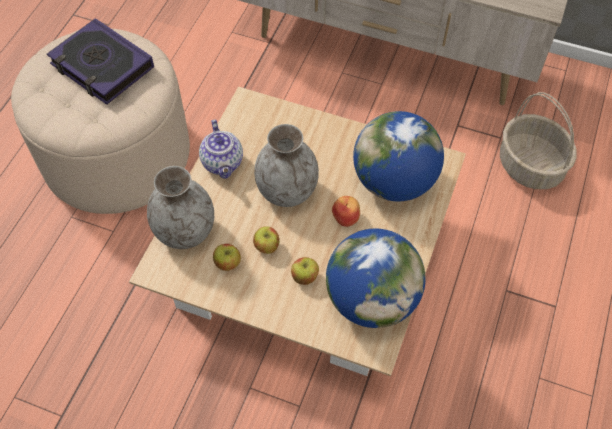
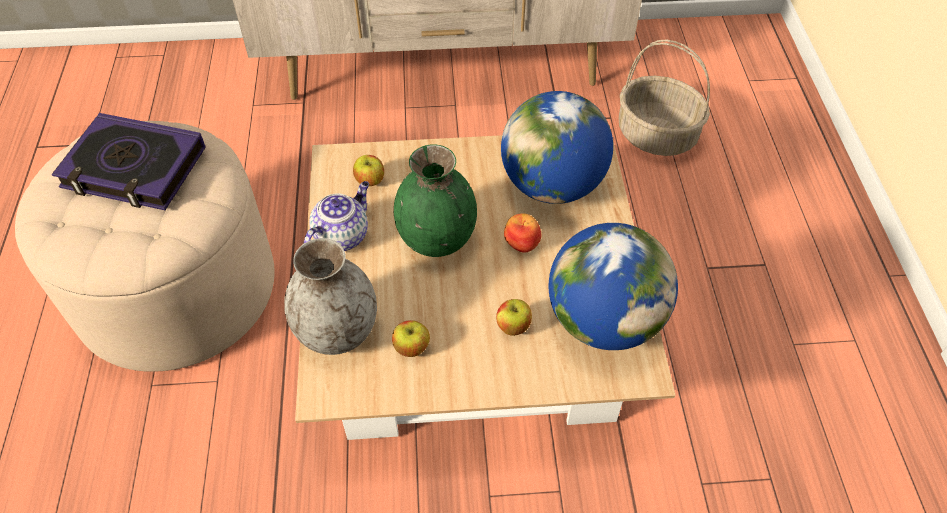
camera: 25 degrees left, 5 degrees down
teapot [199,120,243,179] -> teapot turned 105 degrees counterclockwise [304,181,369,251]
apple [253,226,279,254] -> apple moved to [353,155,384,186]
grey vase [254,124,319,207] -> green vase [394,144,477,257]

